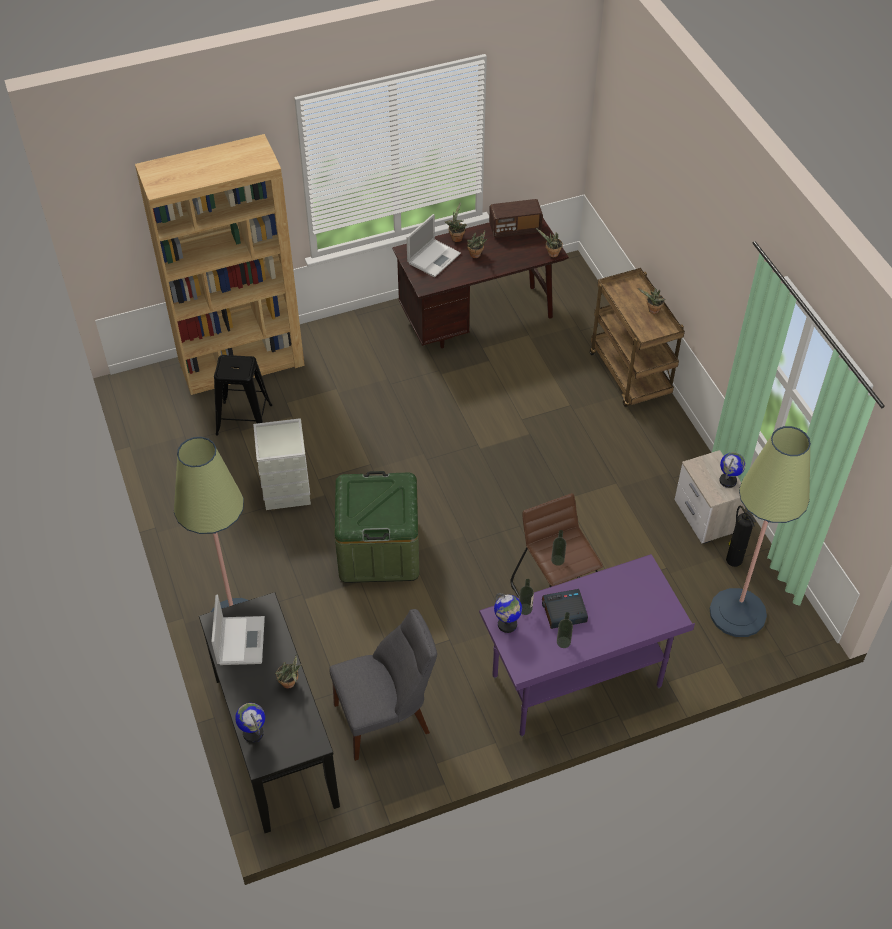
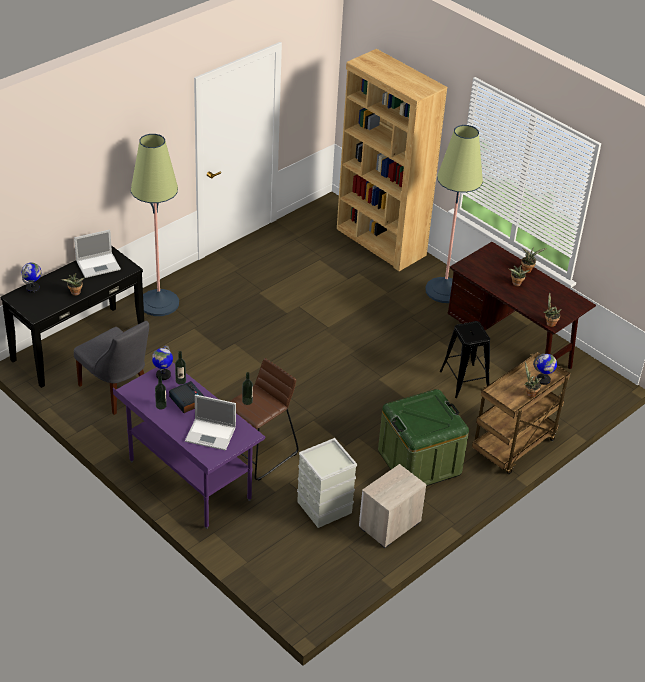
camera: 65 degrees right, 10 degrees down
black stool [214,355,272,436] -> black stool moved to [440,321,490,398]
grey storage box [253,418,311,510] -> grey storage box moved to [297,438,357,528]
green storage box [335,471,419,583] -> green storage box moved to [378,389,469,486]
laptop [406,214,461,277] -> laptop moved to [185,395,236,451]
radio [489,199,543,238] -> none
floor lamp [710,426,811,637] -> floor lamp moved to [425,125,483,303]
globe [719,452,745,488] -> globe moved to [533,354,557,385]
fire extinguisher [726,506,756,567] -> none

